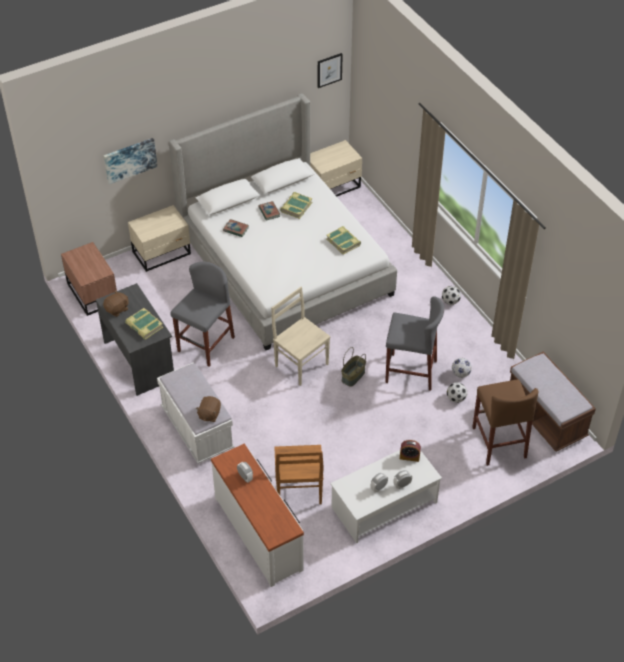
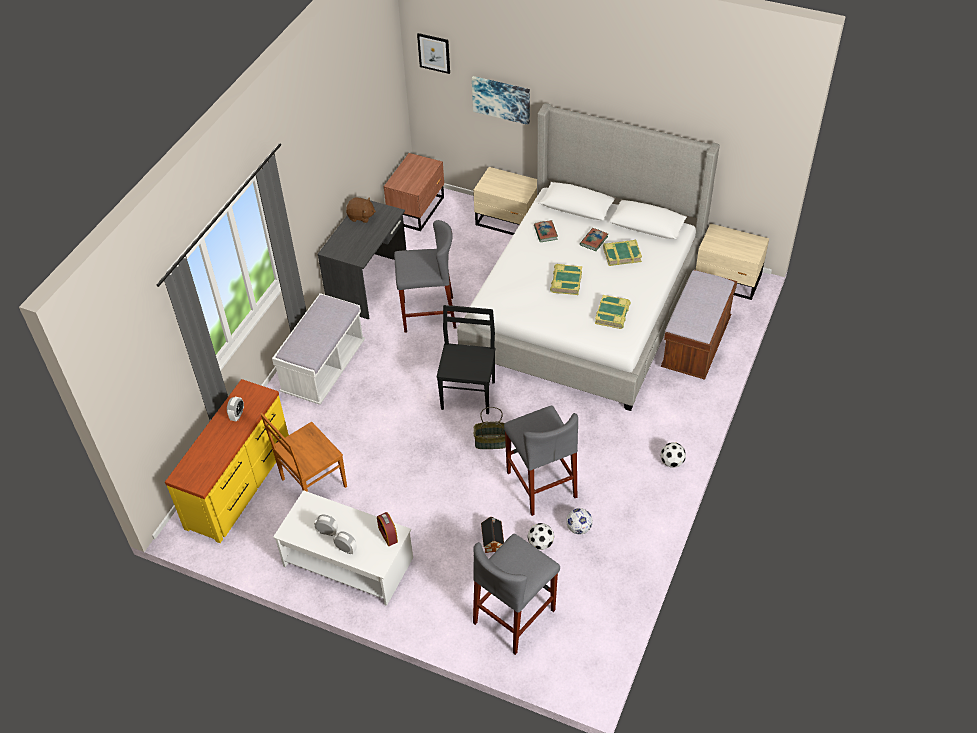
camera: 55 degrees right, 0 degrees up
book [125,308,163,340] -> book moved to [550,264,582,295]
brown plush toy [196,396,221,422] -> none
white dresser [211,444,304,587] -> yellow dresser [165,379,289,543]
beige chair [271,287,331,386] -> black chair [436,305,496,414]
picture [318,53,343,88] -> picture moved to [417,33,450,74]
brown stool [472,379,538,466] -> grey stool [473,534,560,655]
brown bench [510,352,596,452] -> brown bench moved to [661,270,737,380]
none -> toy house [481,517,504,553]

